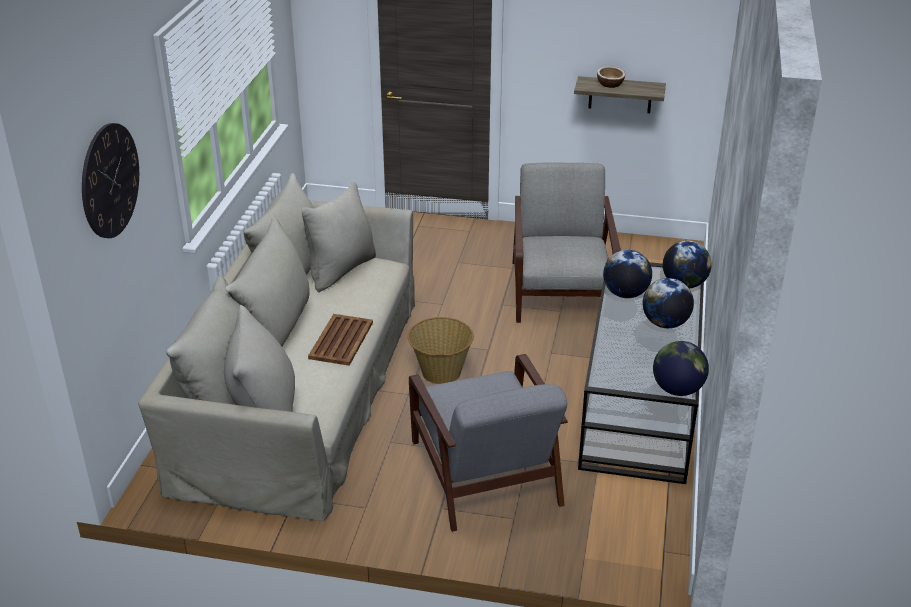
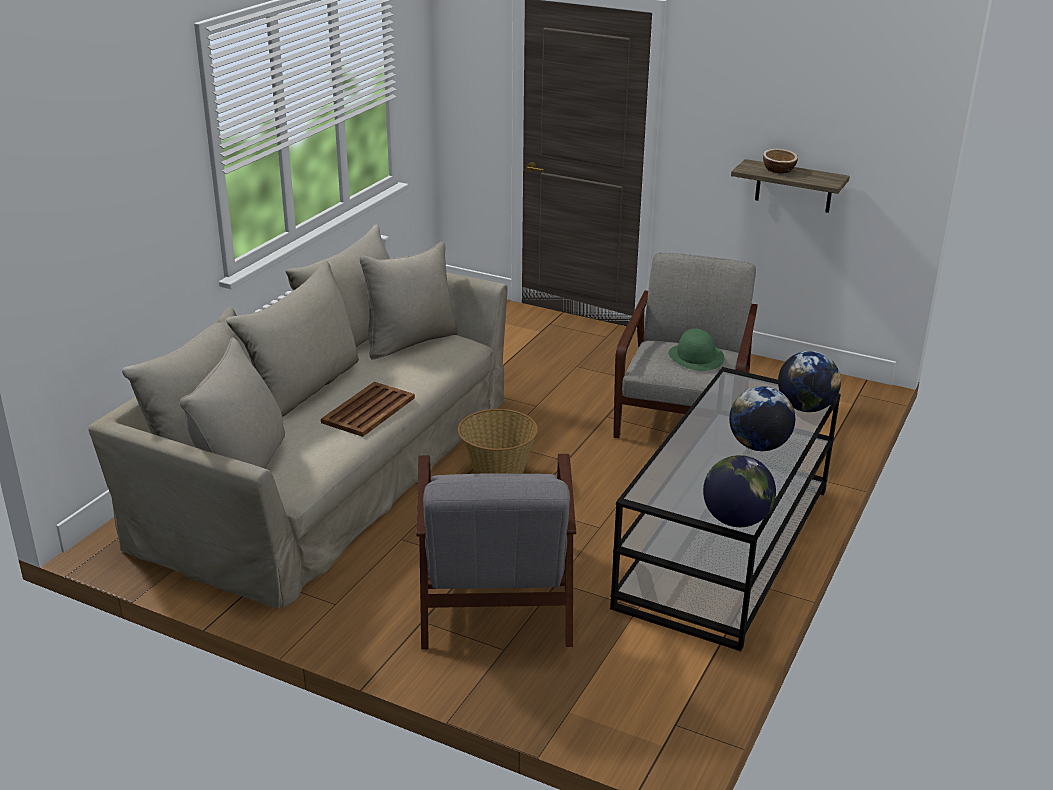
camera: 15 degrees right, 5 degrees down
wall clock [82,123,139,238] -> none
globe [603,250,652,298] -> none
none -> green hat [668,328,724,371]

